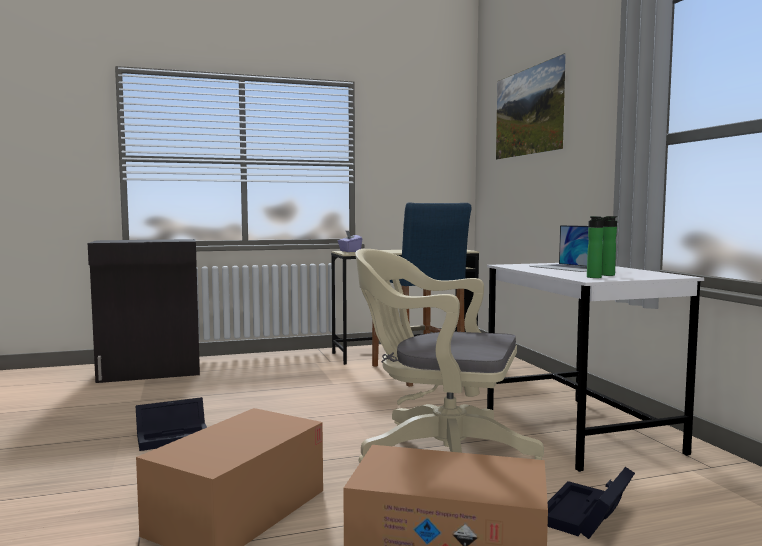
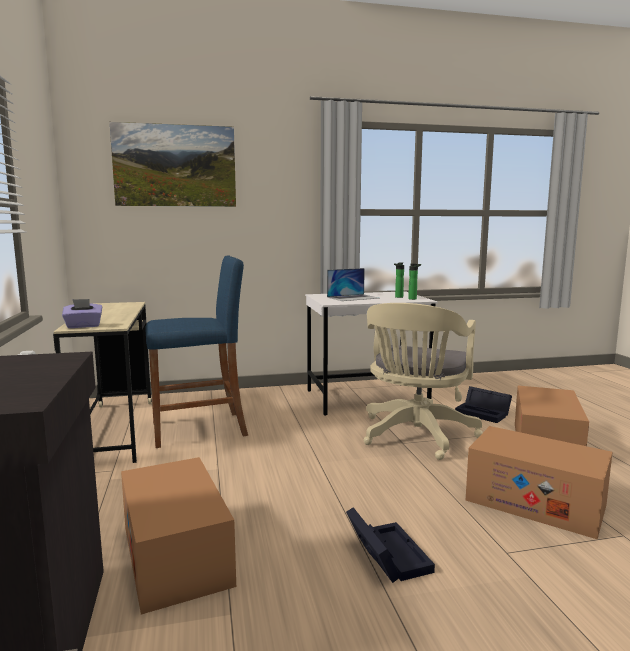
camera: 85 degrees left, 5 degrees up
none -> cardboard box [121,457,236,615]

